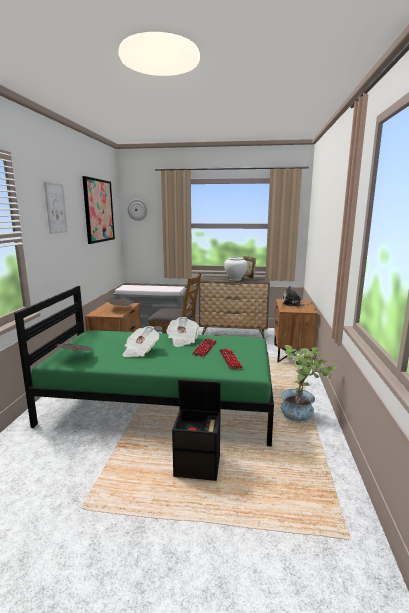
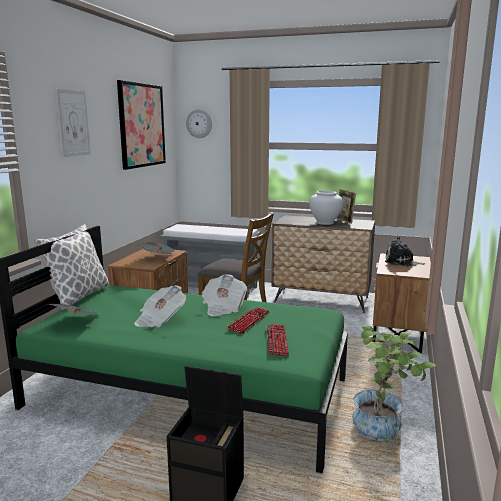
camera: 10 degrees right, 0 degrees up
none -> pillow [34,224,109,310]

